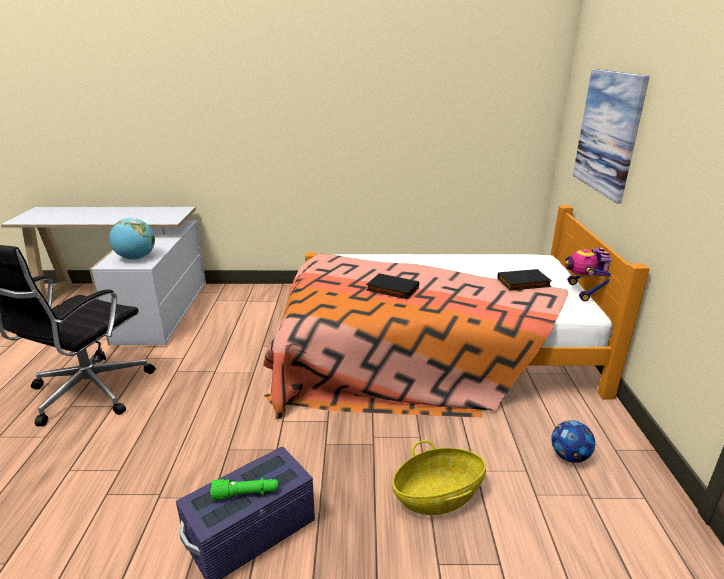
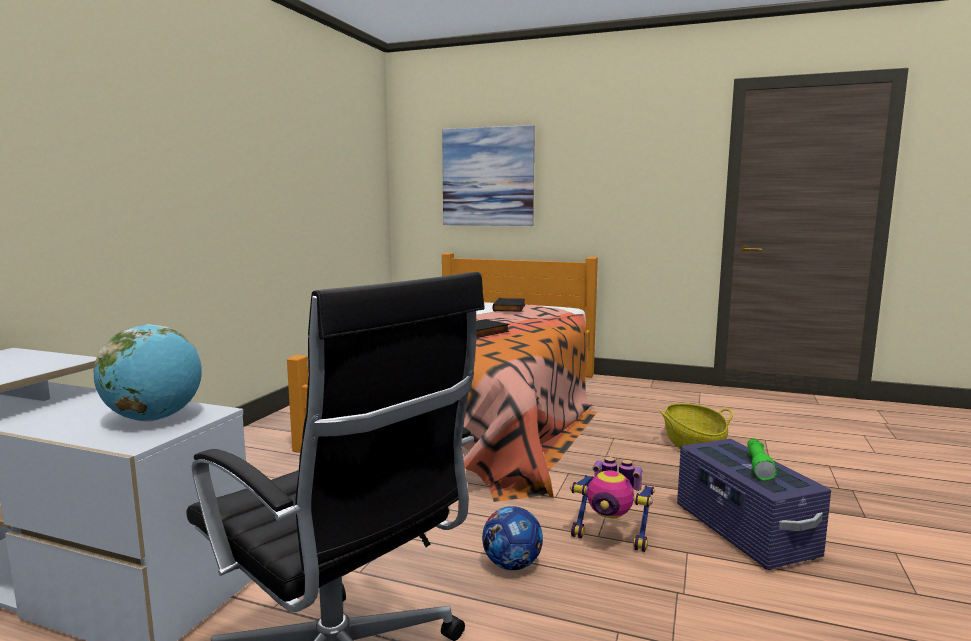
camera: 70 degrees left, 15 degrees down
football [551,420,595,463] -> football moved to [482,506,543,570]
toy robot [565,247,611,301] -> toy robot moved to [570,457,655,552]

